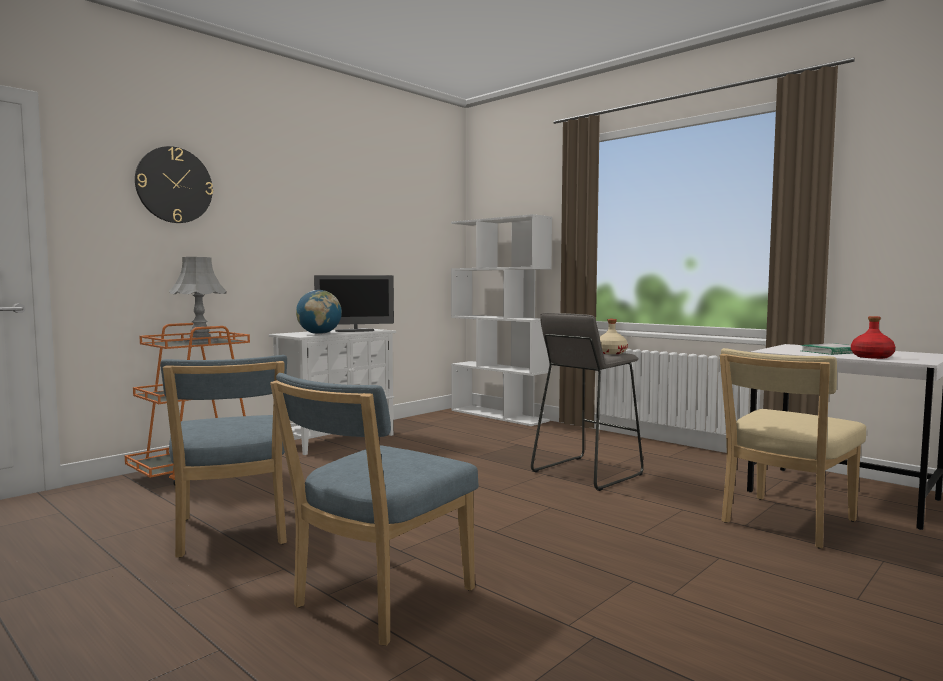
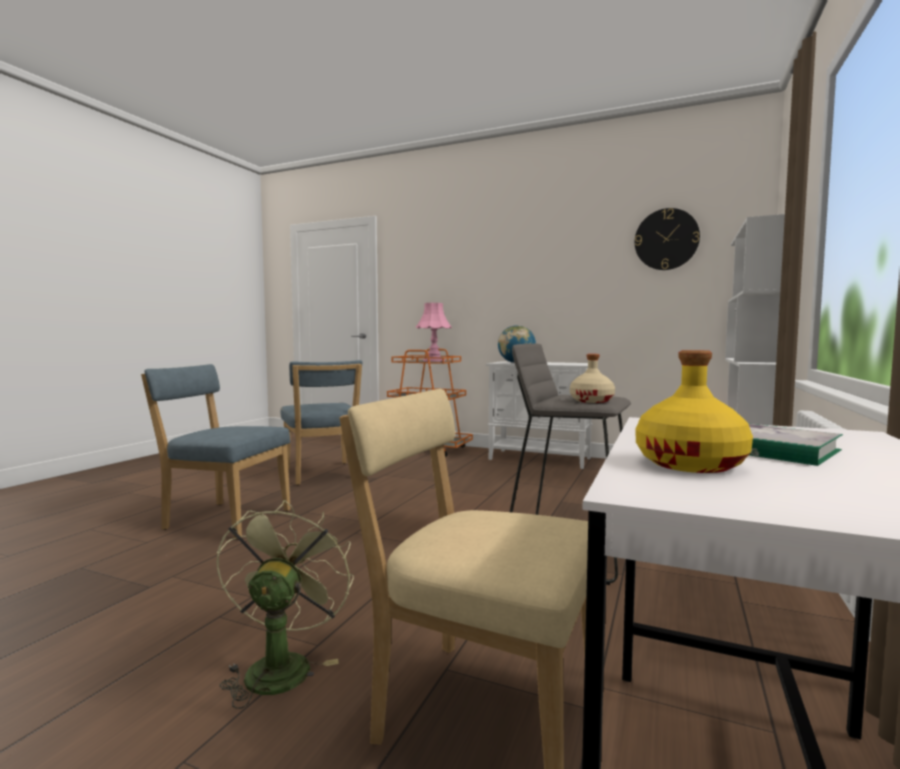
camera: 70 degrees right, 0 degrees up
wall clock [135,146,213,223] -> wall clock moved to [635,208,700,270]
blue chair [160,355,287,558] -> blue chair turned 75 degrees counterclockwise [281,360,362,485]
grey table lamp [169,257,226,343] -> pink table lamp [416,303,452,362]
monitor [314,275,394,332] -> none
red bottle [851,316,895,359] -> yellow bottle [636,350,753,473]
none -> green fan [216,500,354,709]

